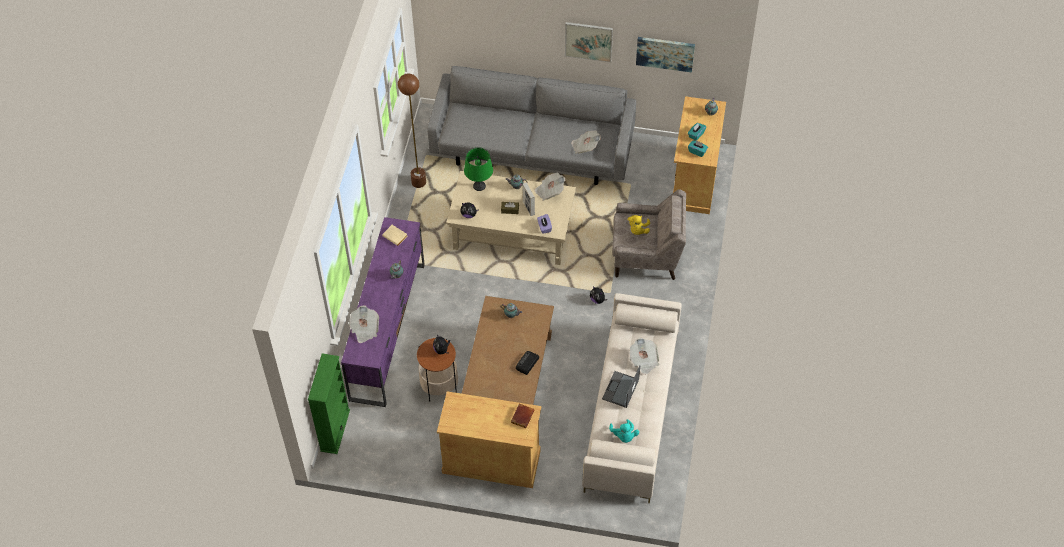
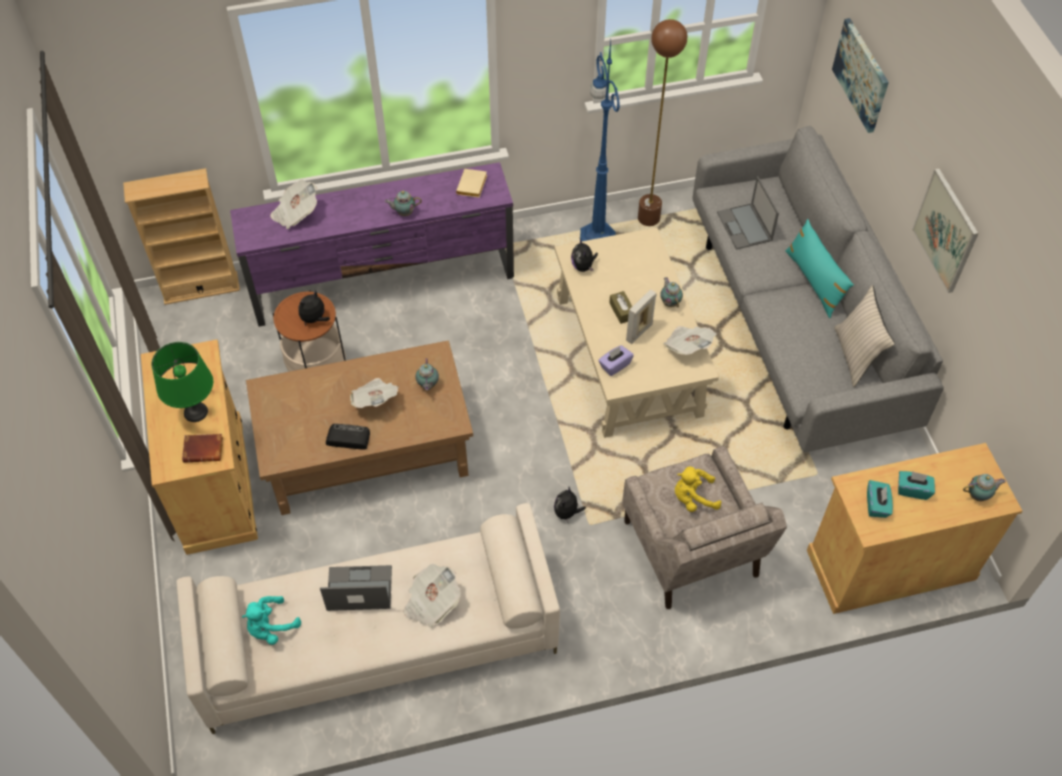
camera: 65 degrees right, 0 degrees up
green bookcase [308,353,350,454] -> beige bookcase [123,168,240,305]
green table lamp [464,147,493,191] -> green table lamp moved to [152,342,213,422]
newspaper [571,130,601,154] -> newspaper moved to [350,378,399,408]
picture [636,37,695,72] -> picture moved to [832,18,889,133]
none -> blue floor lamp [580,41,620,241]
none -> laptop [717,176,779,250]
none -> turquoise pillow [785,219,854,318]
none -> beige pillow [834,285,895,387]

